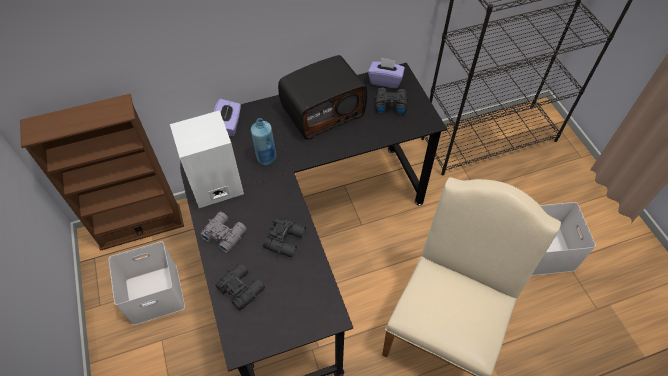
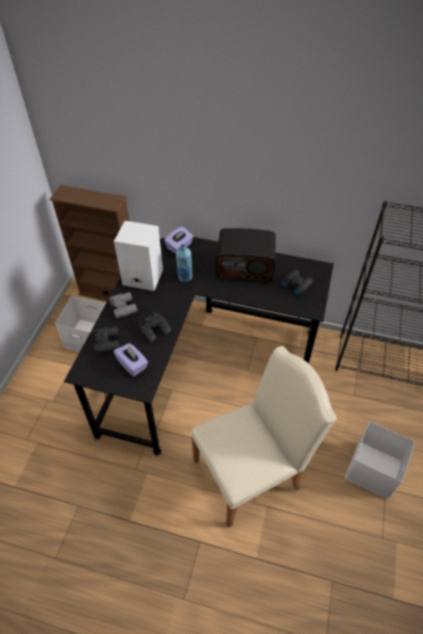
camera: 35 degrees right, 5 degrees down
purple tissue box [368,57,405,88] -> purple tissue box moved to [113,343,148,377]

